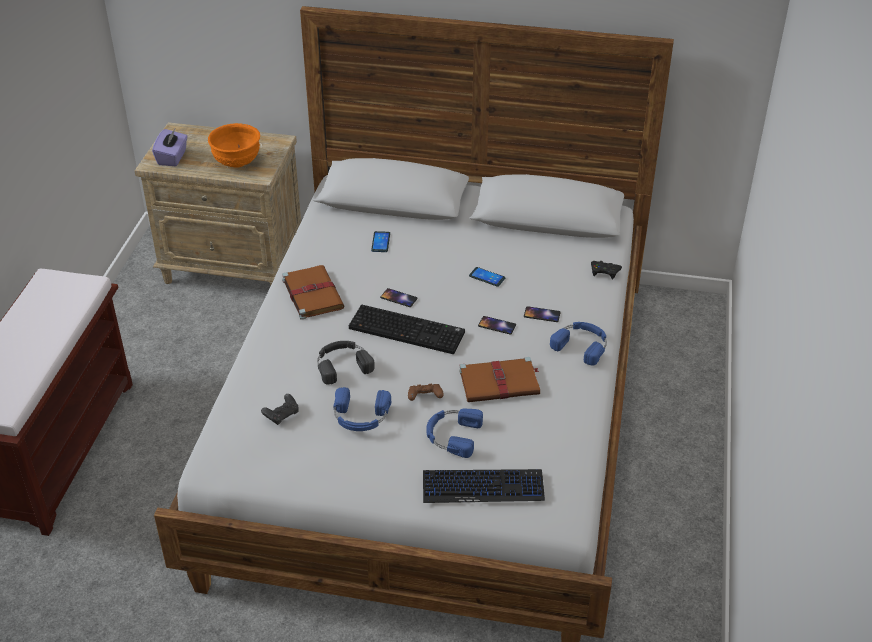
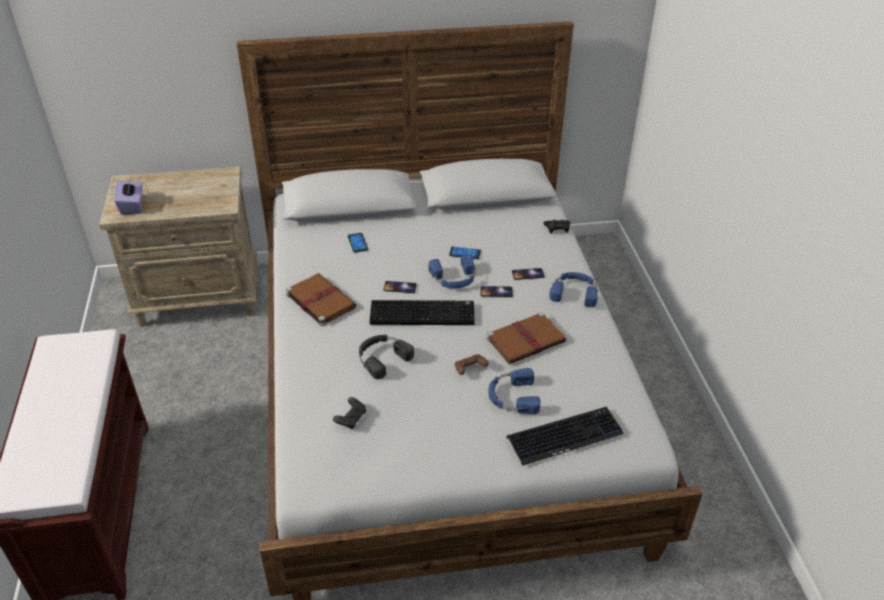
camera: 20 degrees left, 0 degrees up
orange bowl [208,123,260,168] -> none
blue headphones [333,387,391,431] -> blue headphones moved to [428,254,476,288]

